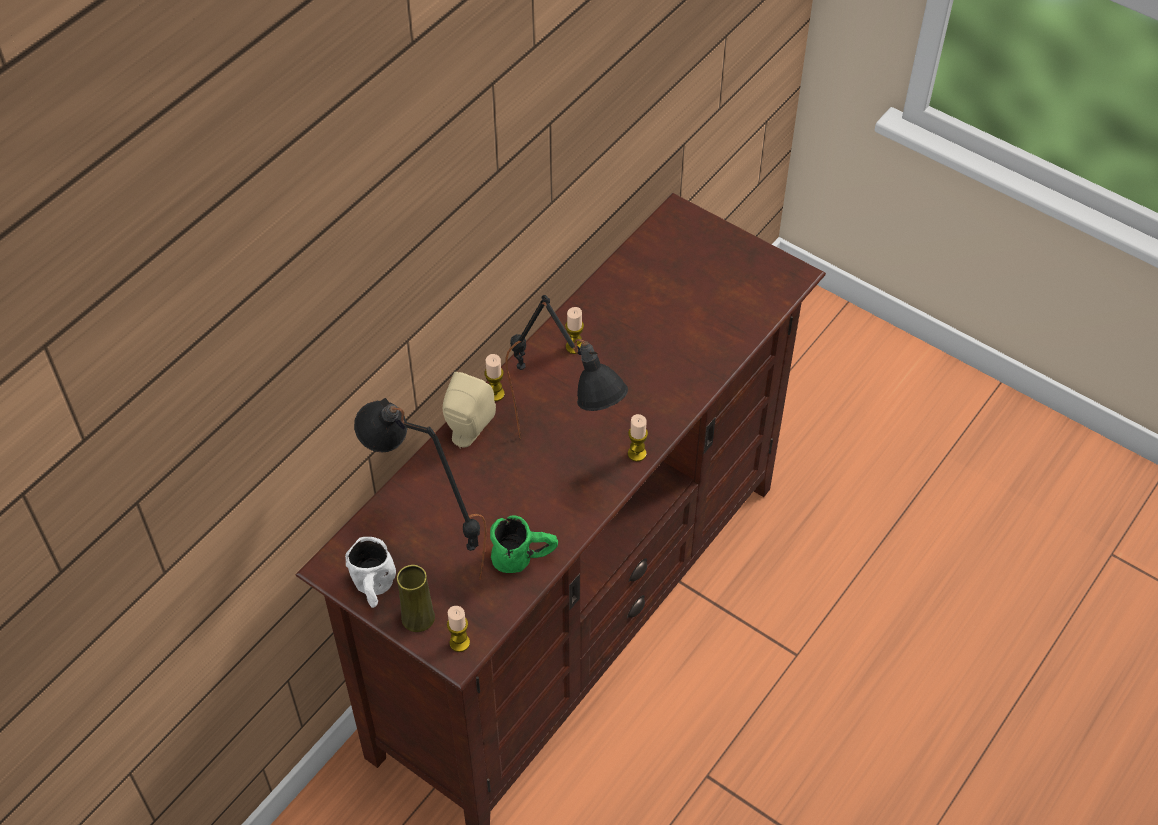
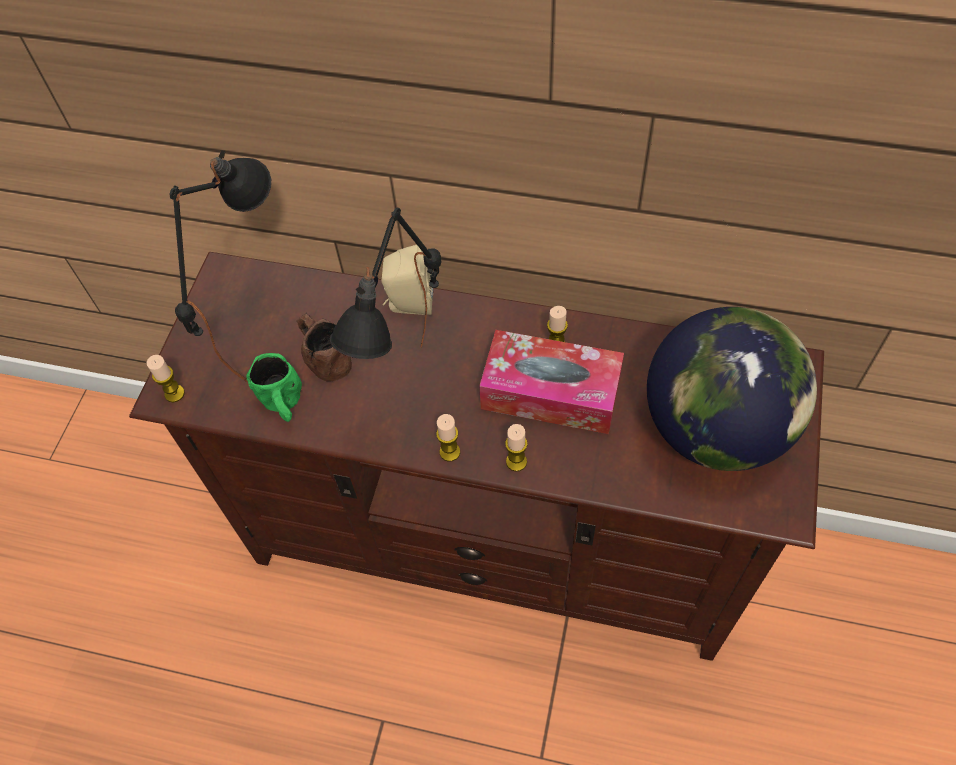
camera: 70 degrees right, 5 degrees up
white mug [345,537,396,608] -> none
yellow vase [397,565,435,632] -> none
candle [485,354,505,401] -> candle moved to [505,424,528,472]
none -> brown mug [296,313,352,381]
none -> tissue box [479,330,624,434]
none -> globe [647,307,817,471]

